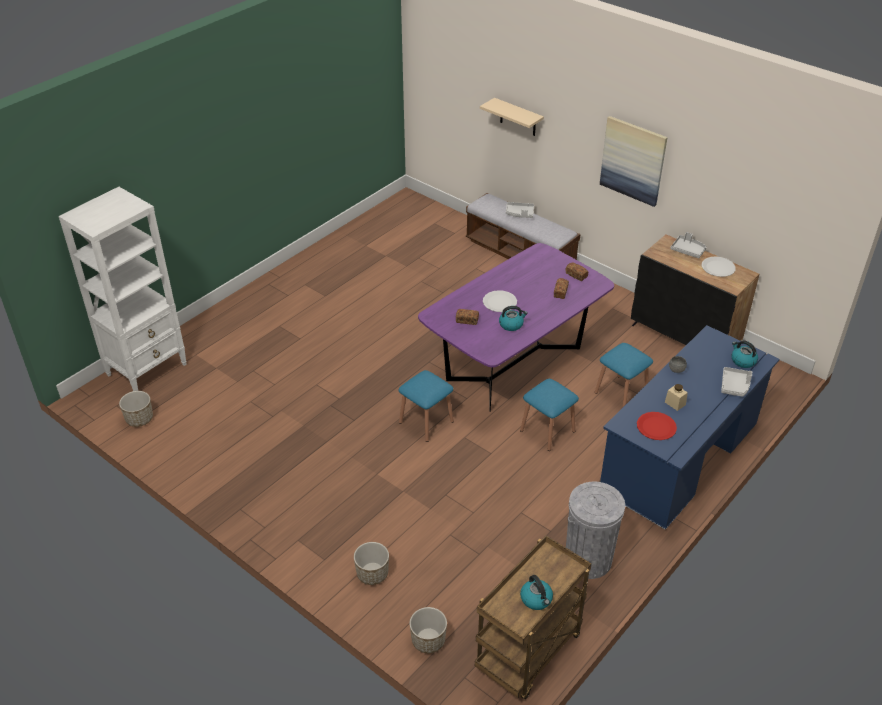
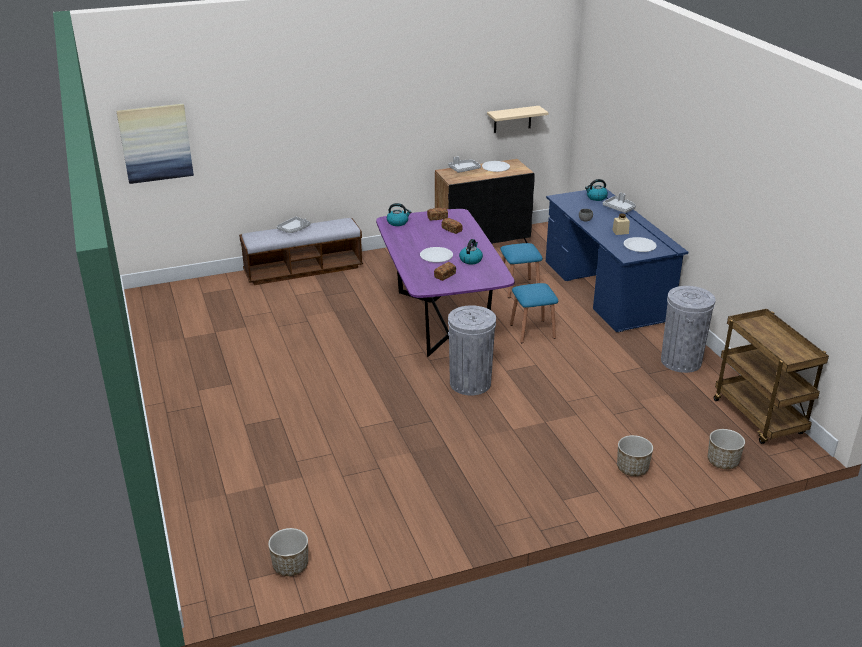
camera: 60 degrees left, 10 degrees down
white bookcase [59,187,187,391] -> none
blue stool [398,370,454,442] -> grey trash can [448,305,496,395]
beige shelf [480,98,544,136] -> beige shelf moved to [487,106,549,133]
kettle [520,575,553,610] -> kettle moved to [387,203,411,226]
picture [600,116,667,207] -> picture moved to [117,104,194,184]
red plate [637,412,677,440] -> white plate [624,237,657,252]

